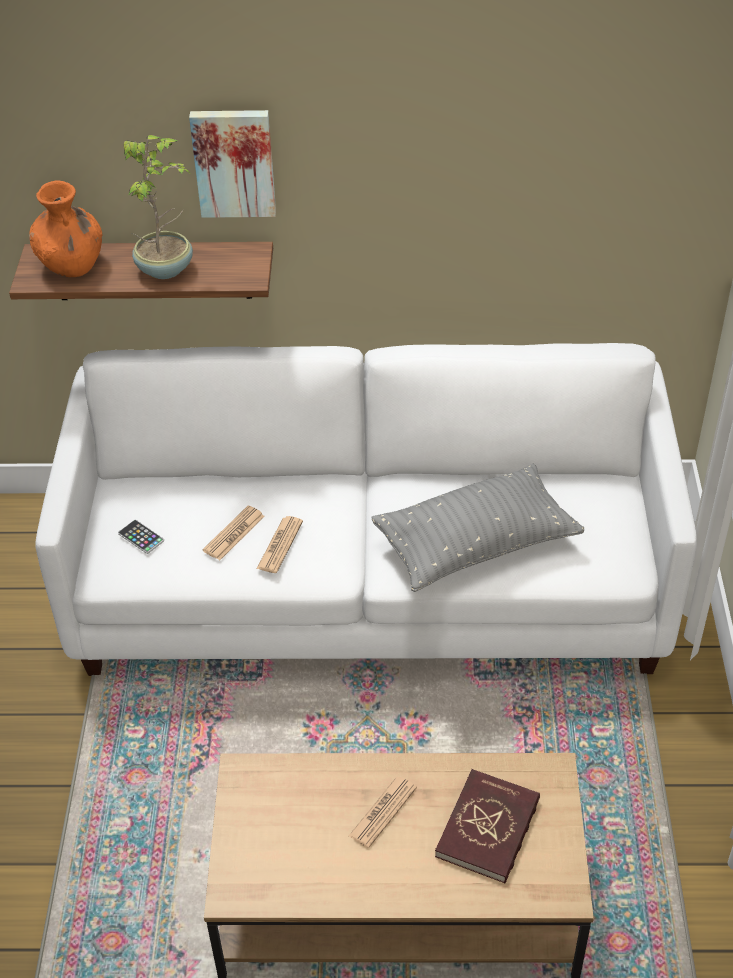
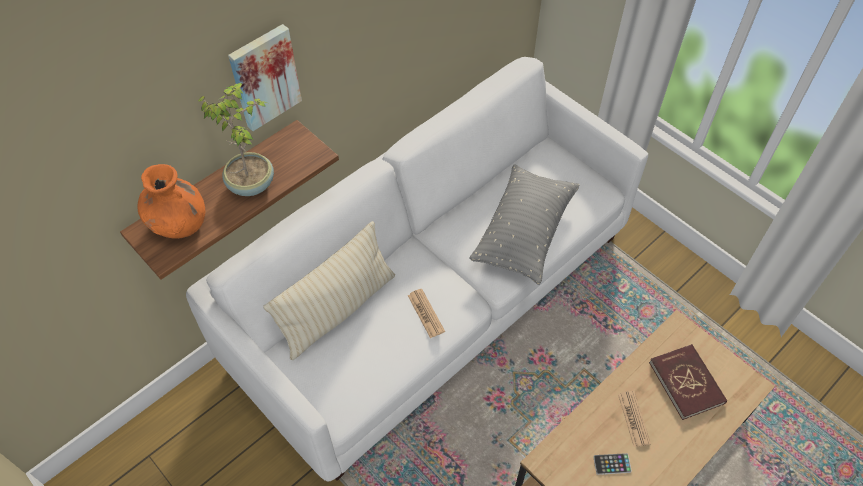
camera: 45 degrees left, 10 degrees up
phone [118,520,164,554] -> phone moved to [593,453,632,475]
newspaper [203,506,265,560] -> none
none -> beige pillow [263,221,395,360]

